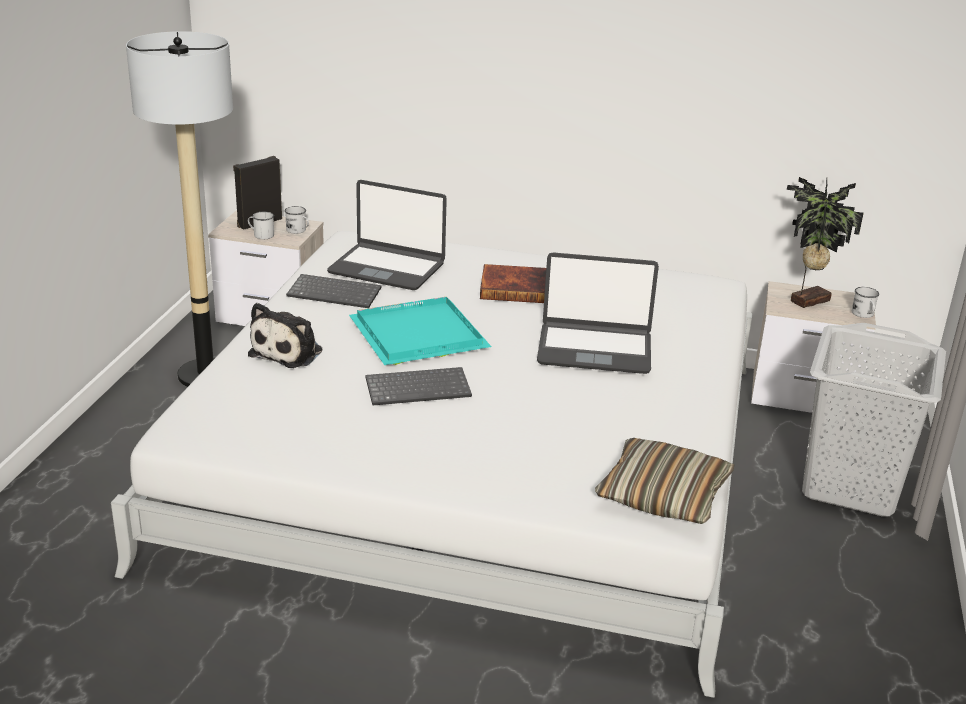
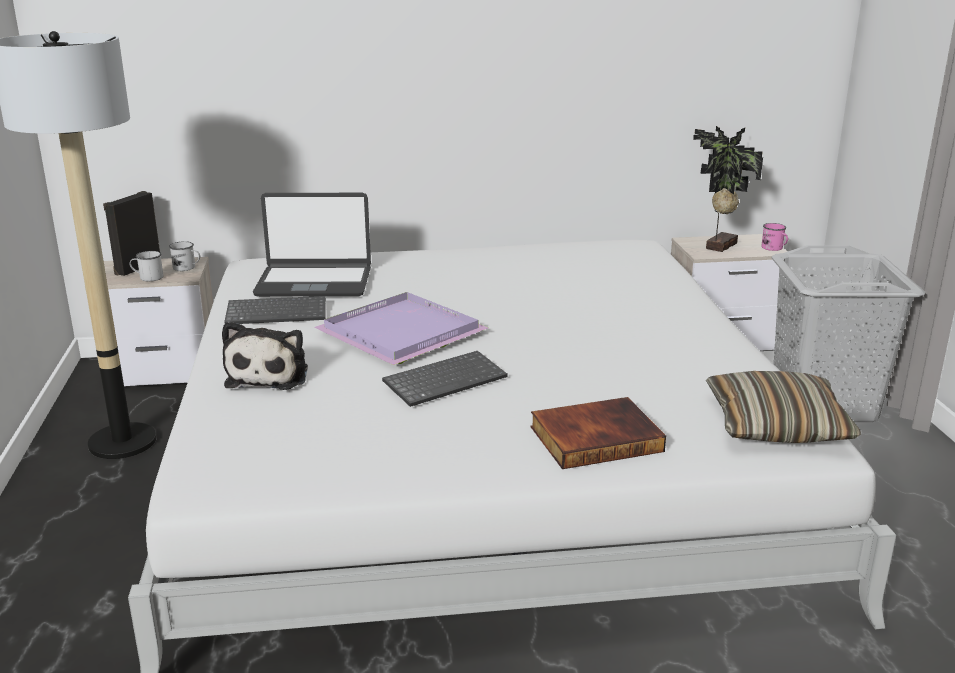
camera: 20 degrees left, 5 degrees down
turquoise tray [349,297,492,365] -> purple tray [314,292,488,365]
book [480,264,546,303] -> book moved to [531,397,666,469]
laptop [537,252,659,374] -> none
white mug [852,287,879,318] -> pink mug [761,223,788,251]

